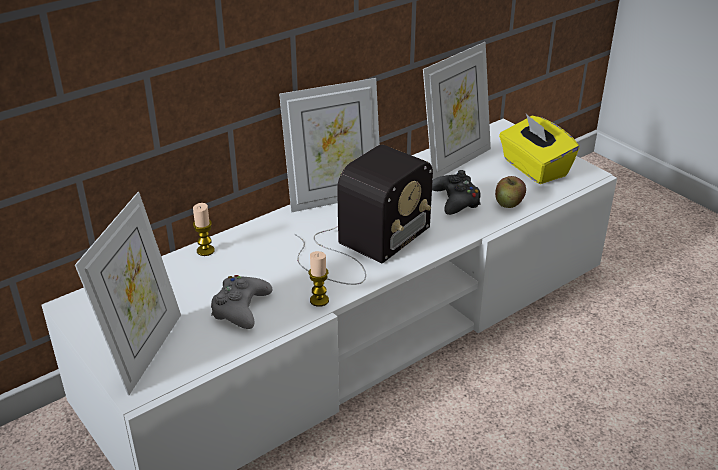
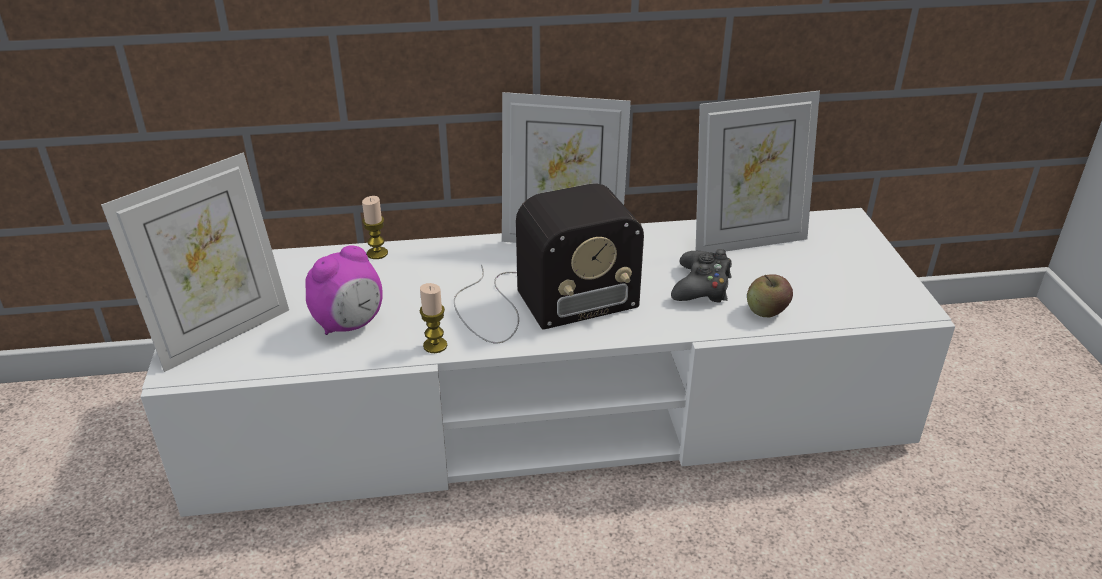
camera: 30 degrees right, 0 degrees up
grey game controller [211,275,273,329] -> alarm clock [305,245,383,335]
yellow tissue box [499,114,579,184] -> none

